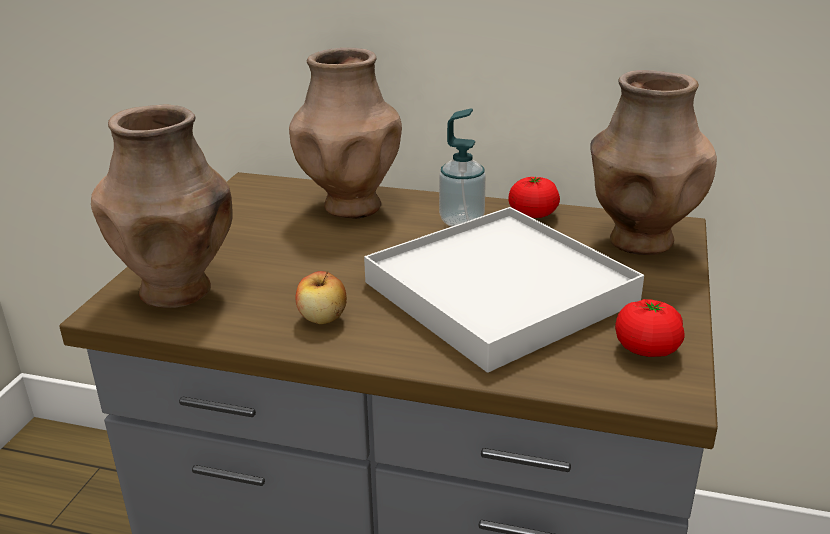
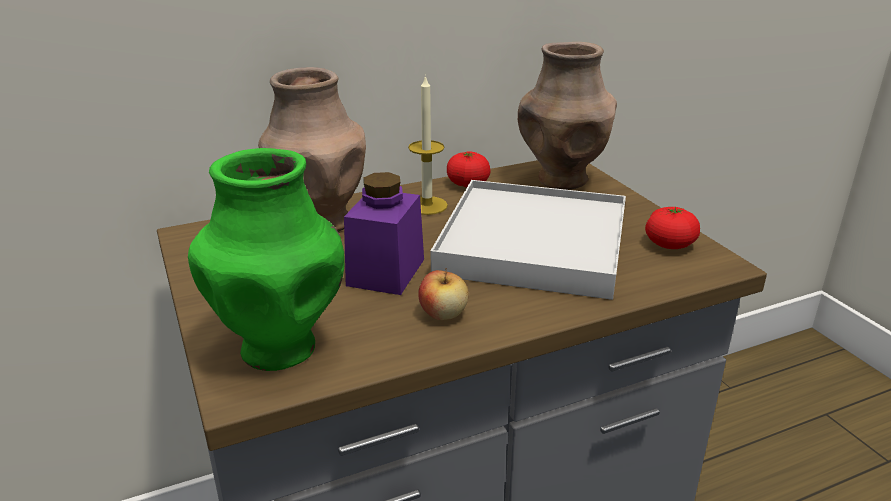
camera: 40 degrees left, 0 degrees up
brown vase [91,105,233,308] -> green vase [188,148,344,371]
soap dispenser [439,108,486,227] -> candle [408,75,448,215]
none -> purple jar [344,172,424,295]

